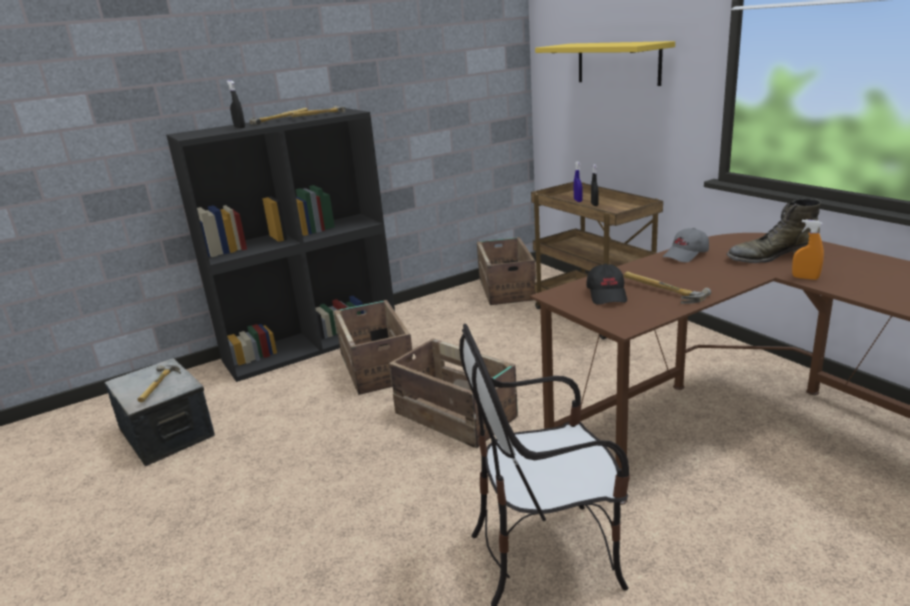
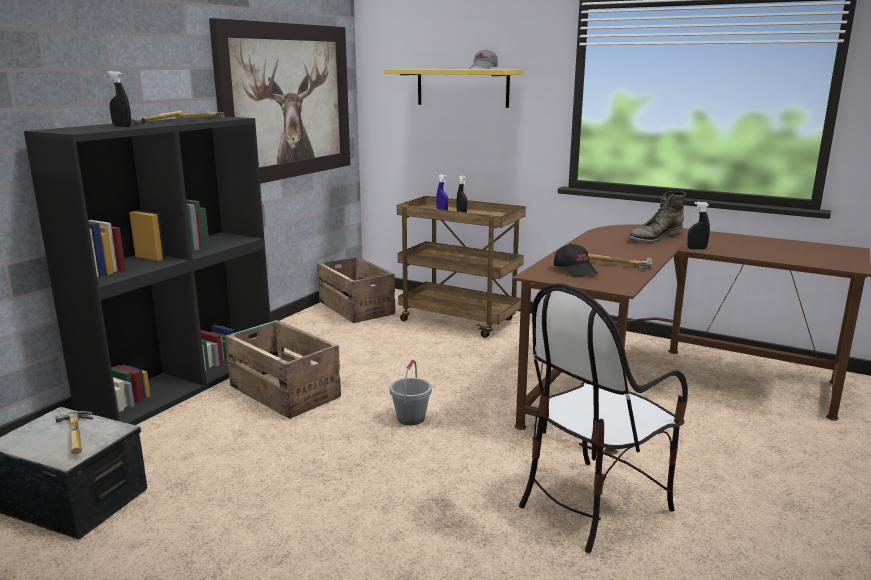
camera: 30 degrees left, 5 degrees down
crate [389,338,518,449] -> grey bucket [390,360,432,425]
grey cap [663,228,709,262] -> grey cap moved to [470,49,498,69]
orange spray bottle [792,220,824,280] -> black spray bottle [687,202,710,249]
none -> picture [209,18,350,184]

